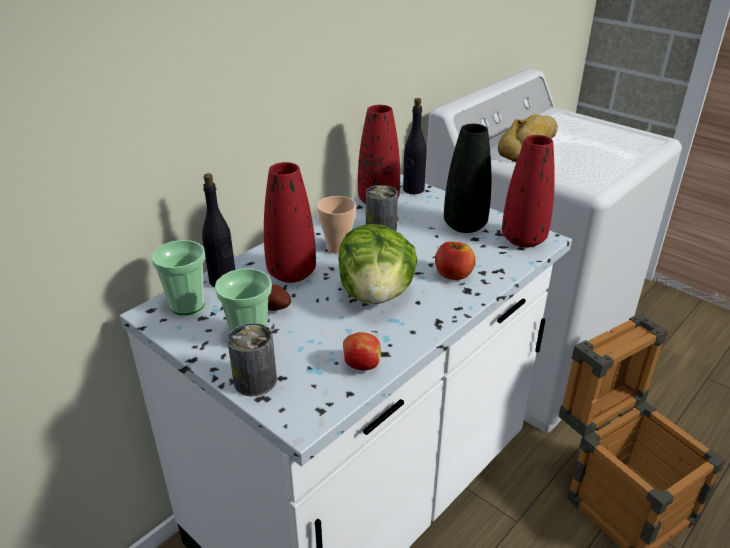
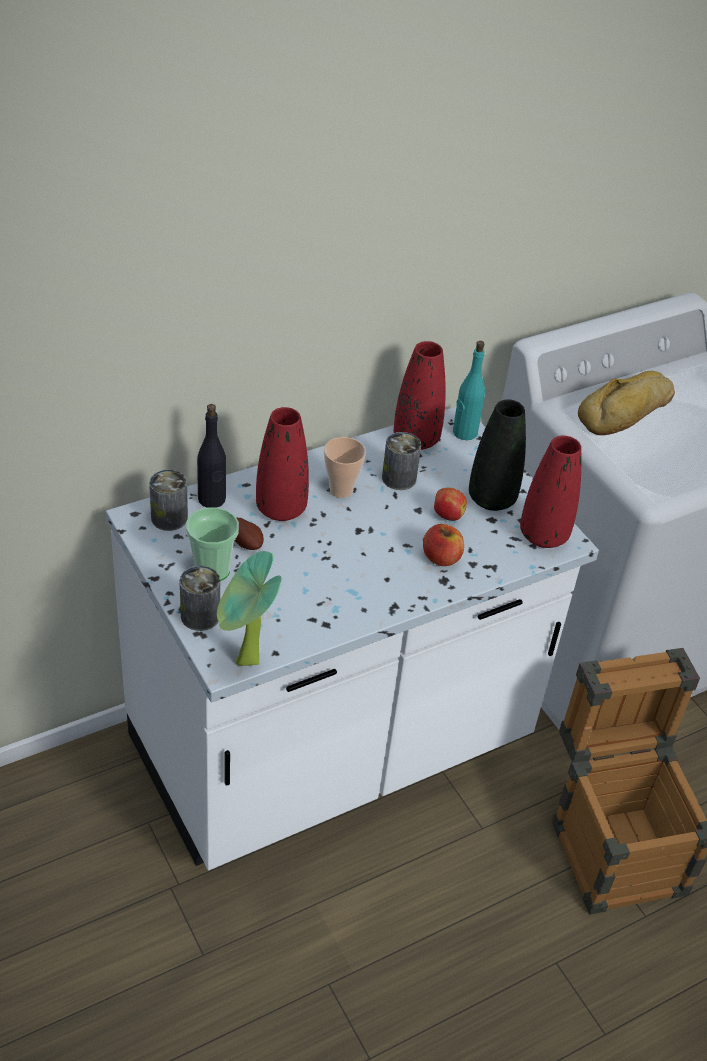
camera: 15 degrees right, 10 degrees up
cup [151,240,206,315] -> can [149,470,188,531]
lettuce [338,224,418,304] -> none
apple [343,332,381,370] -> apple moved to [434,488,467,521]
black bottle [403,98,427,194] -> turquoise bottle [453,341,485,440]
none -> potted plant [217,551,282,666]

